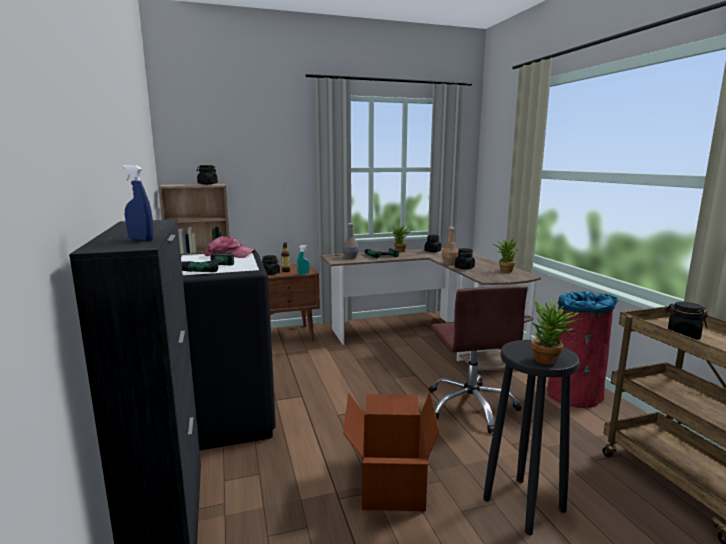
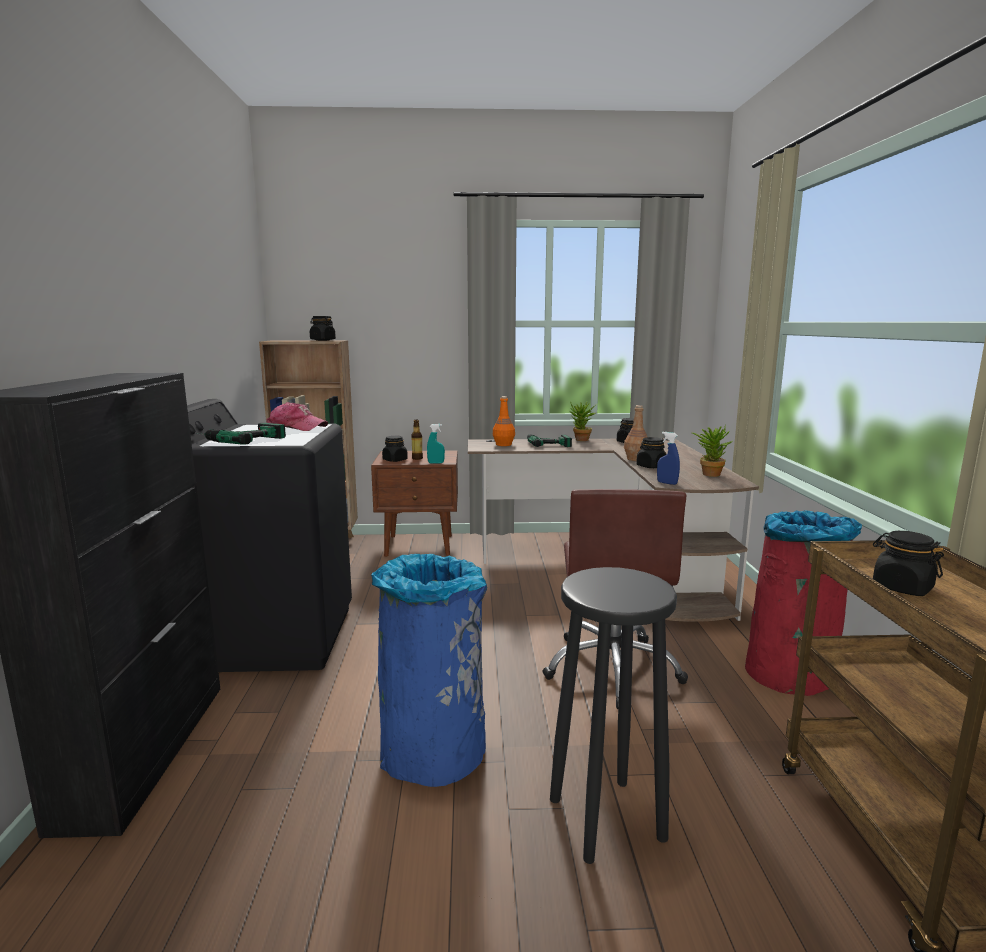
camera: 15 degrees right, 0 degrees up
blue spray bottle [122,165,154,241] -> blue spray bottle moved to [657,432,680,485]
grey bottle [343,223,359,259] -> orange bottle [493,396,515,446]
cardboard box [343,391,439,511] -> blue trash can [371,554,487,787]
potted plant [531,299,581,365] -> none

